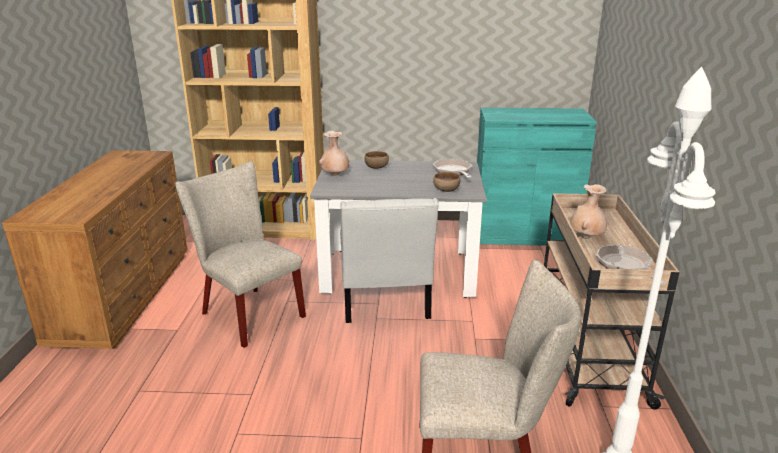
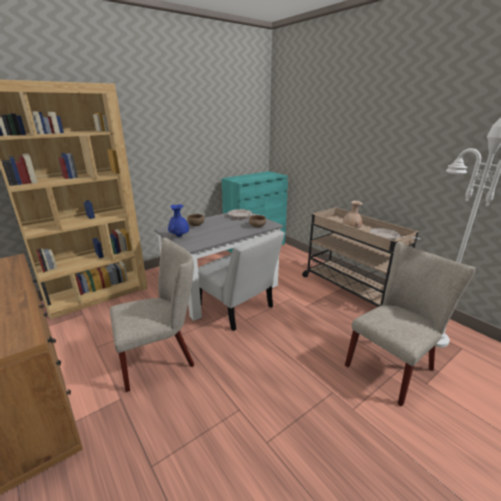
camera: 40 degrees left, 0 degrees up
beige chair [175,161,306,348] -> beige chair turned 150 degrees clockwise [110,237,194,392]
beige vase [319,131,350,176] -> blue vase [168,204,189,237]

